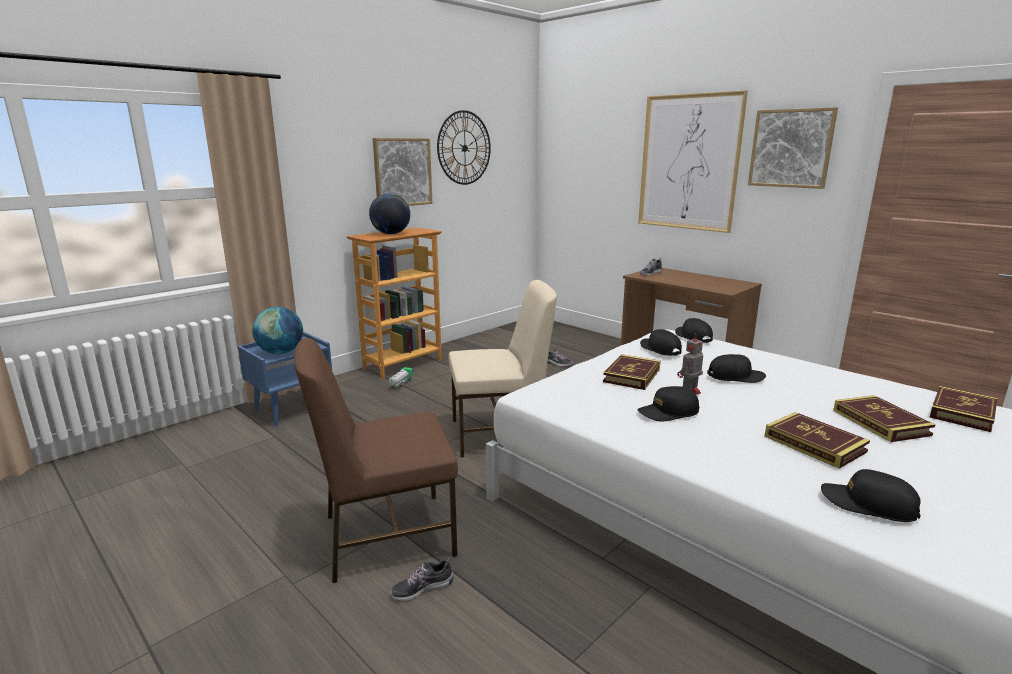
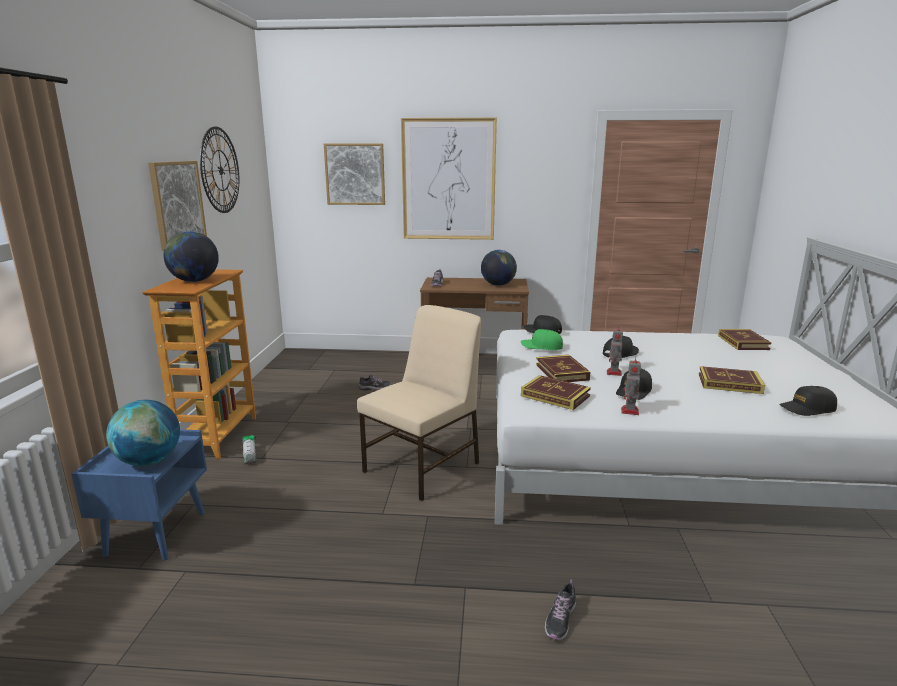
camera: 40 degrees left, 0 degrees up
brown chair [294,338,458,583] -> none
black cap [640,329,682,356] -> green cap [521,329,563,350]
picture [748,107,838,189] -> picture moved to [324,144,385,205]
book [833,395,935,442] -> book moved to [521,375,591,410]
none -> globe [481,250,517,286]
none -> toy robot [621,357,641,415]

